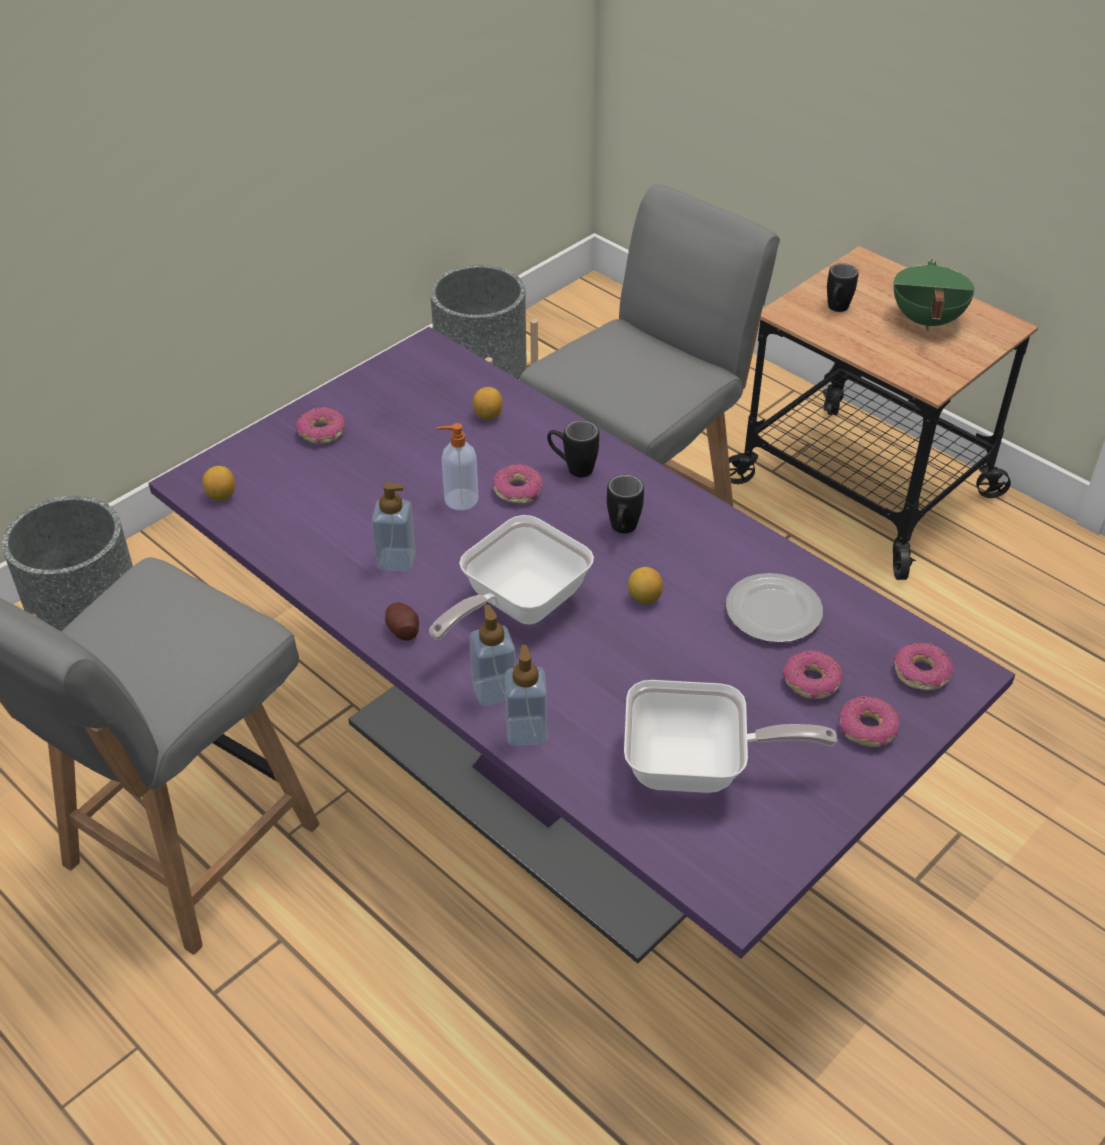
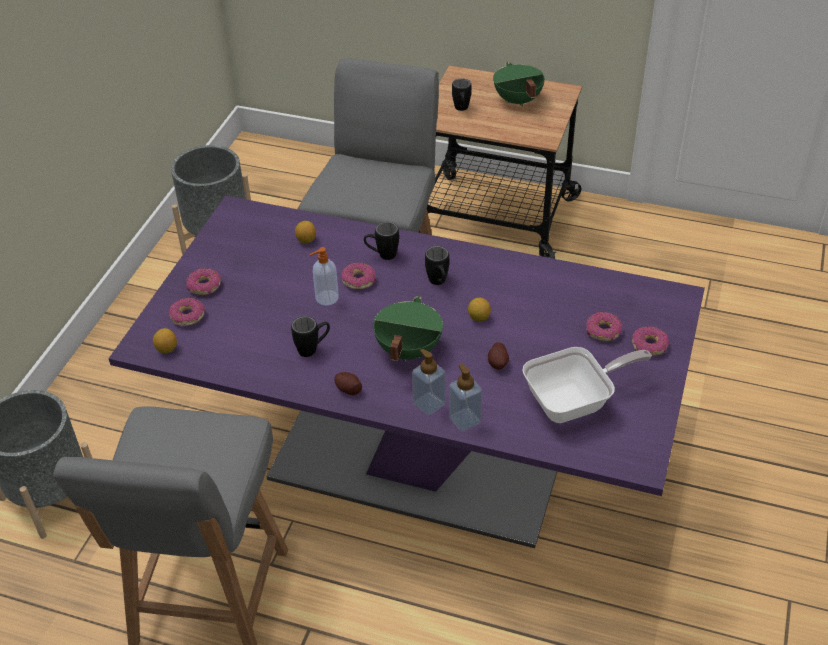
camera: 25 degrees left, 0 degrees up
soap dispenser [372,482,416,572] -> black mug [291,316,330,357]
frying pan [429,515,594,640] -> green cooking pot [373,296,443,361]
plate [726,573,823,643] -> none
donut [894,642,954,690] -> donut moved to [168,298,205,326]
none -> potato [488,342,509,369]

